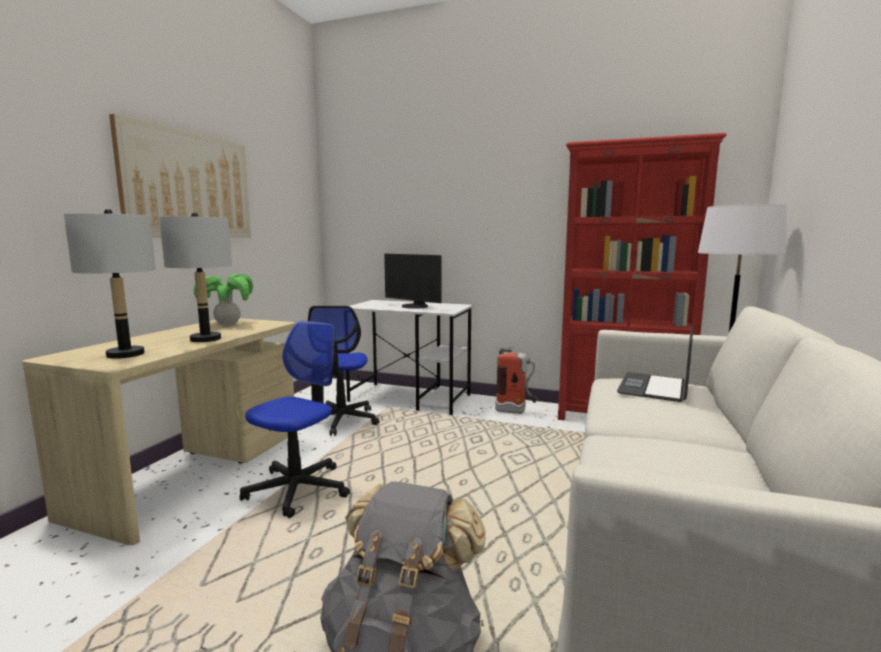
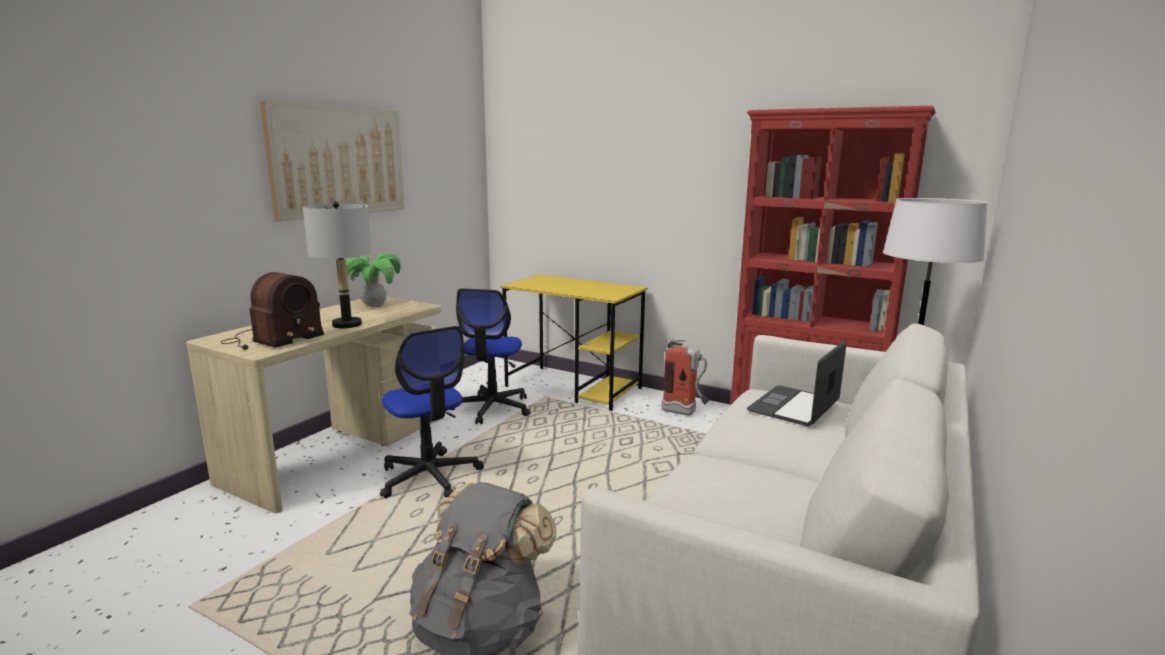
camera: 10 degrees right, 5 degrees up
grey table lamp [64,209,156,359] -> radio [221,272,324,350]
office chair [240,320,350,518] -> office chair turned 105 degrees clockwise [380,326,484,499]
white desk [346,300,473,415] -> yellow desk [500,274,648,411]
monitor [384,254,441,309] -> none

